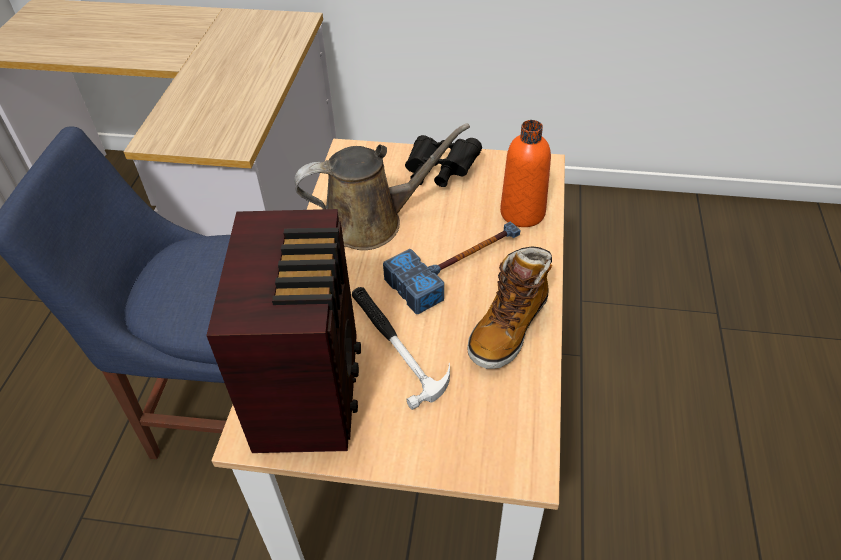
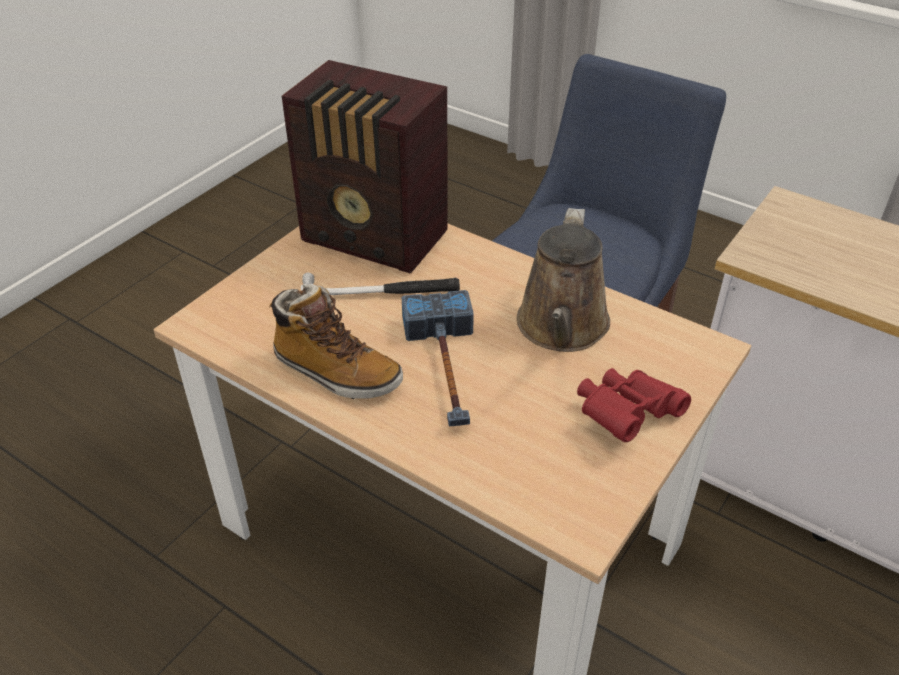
camera: 115 degrees right, 5 degrees down
black binoculars [405,135,482,187] -> red binoculars [577,368,691,442]
boot [467,246,552,369] -> boot turned 150 degrees clockwise [269,284,403,399]
orange bottle [500,120,551,227] -> none

